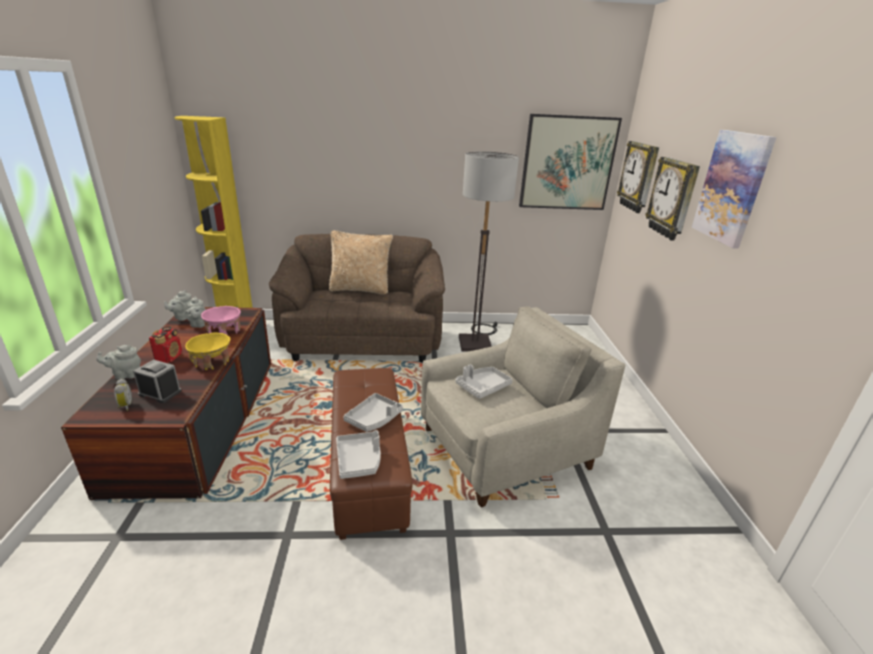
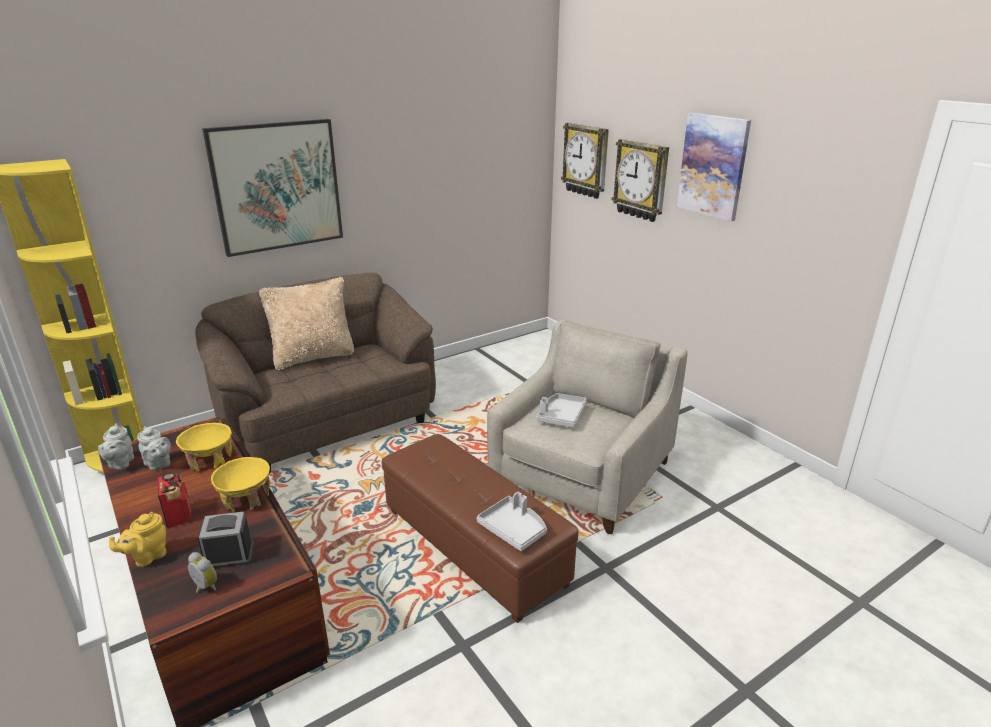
camera: 30 degrees left, 0 degrees up
grey teapot [96,345,141,380] -> yellow teapot [109,512,166,567]
pink bowl [201,306,241,335] -> yellow bowl [176,423,232,471]
grey tray [343,393,403,432] -> none
floor lamp [459,151,519,351] -> none
picture [519,114,622,210] -> picture moved to [202,119,343,257]

